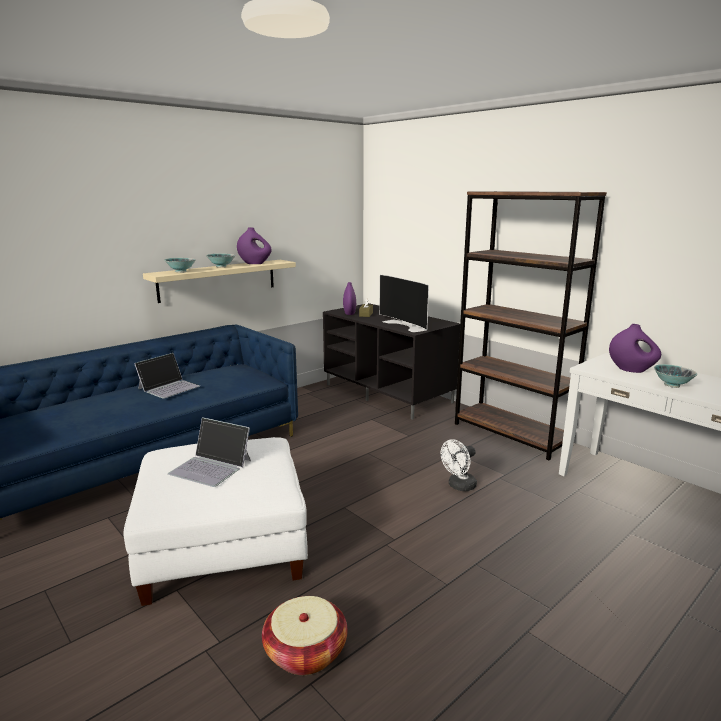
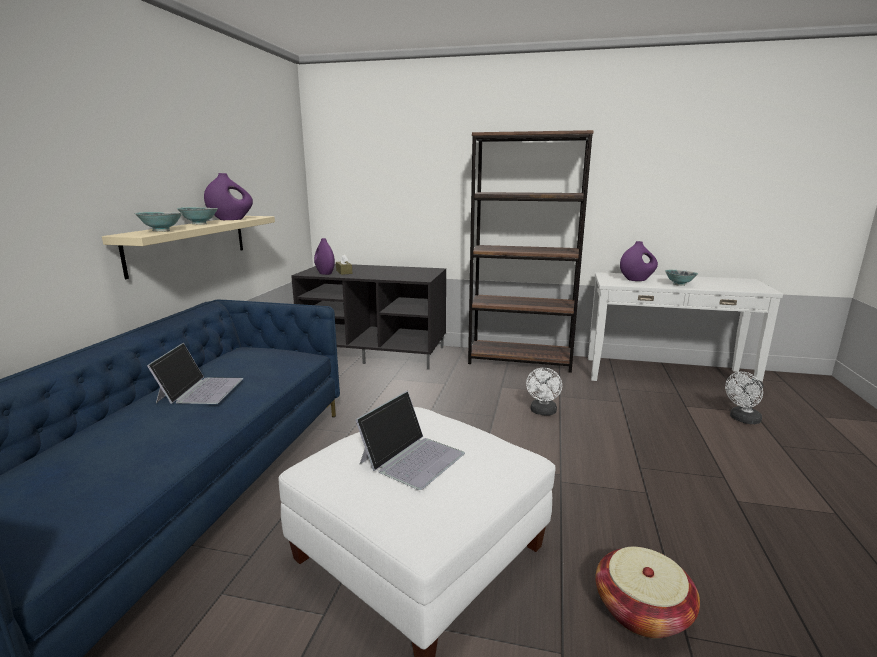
camera: 35 degrees left, 0 degrees up
laptop [168,417,251,487] -> laptop turned 45 degrees counterclockwise [355,391,465,490]
television [379,275,429,332] -> none
none -> white fan [725,372,763,424]

